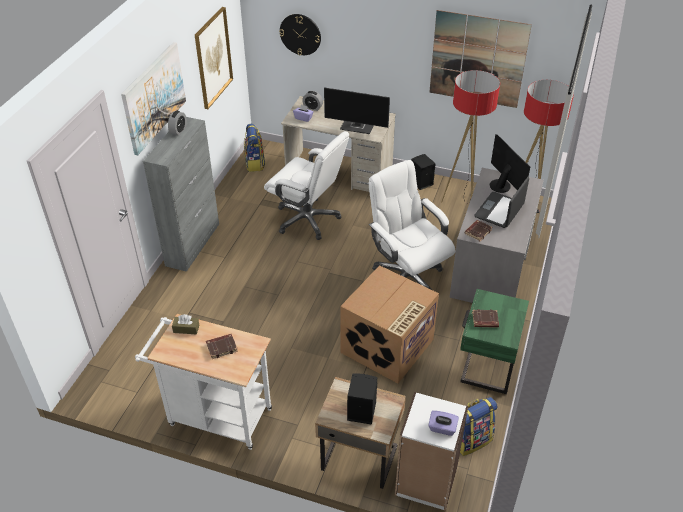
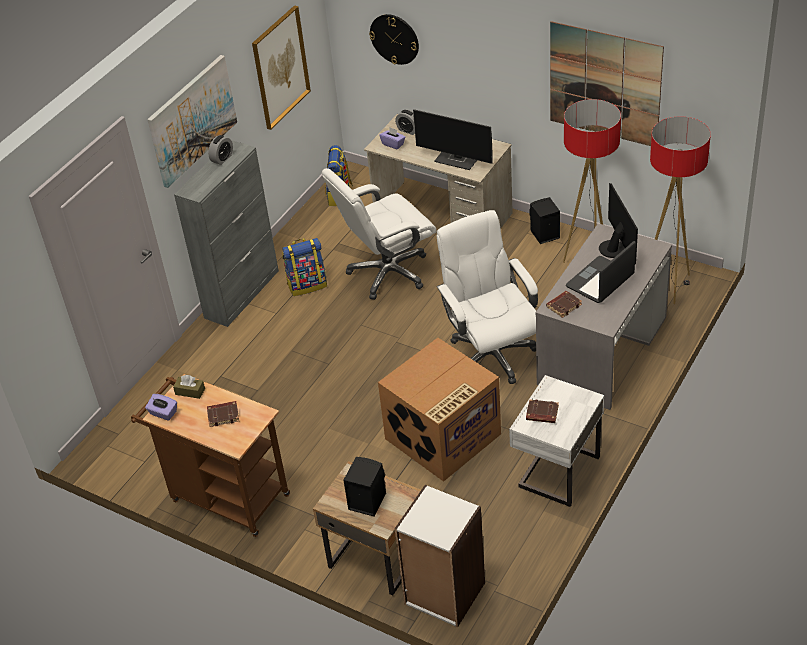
camera: 15 degrees right, 0 degrees up
white cart [135,314,272,450] -> brown cart [131,374,290,537]
white office chair [264,131,349,240] -> white office chair turned 105 degrees clockwise [322,168,437,300]
purple tissue box [428,411,459,436] -> purple tissue box moved to [145,394,177,421]
green nightstand [460,289,529,394] -> white nightstand [509,375,604,507]
backpack [460,397,497,456] -> backpack moved to [282,238,327,296]

